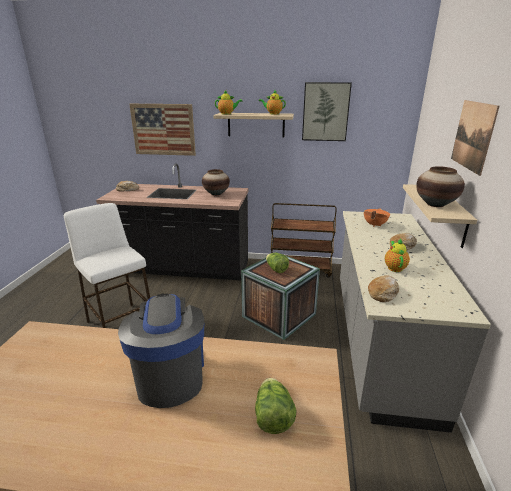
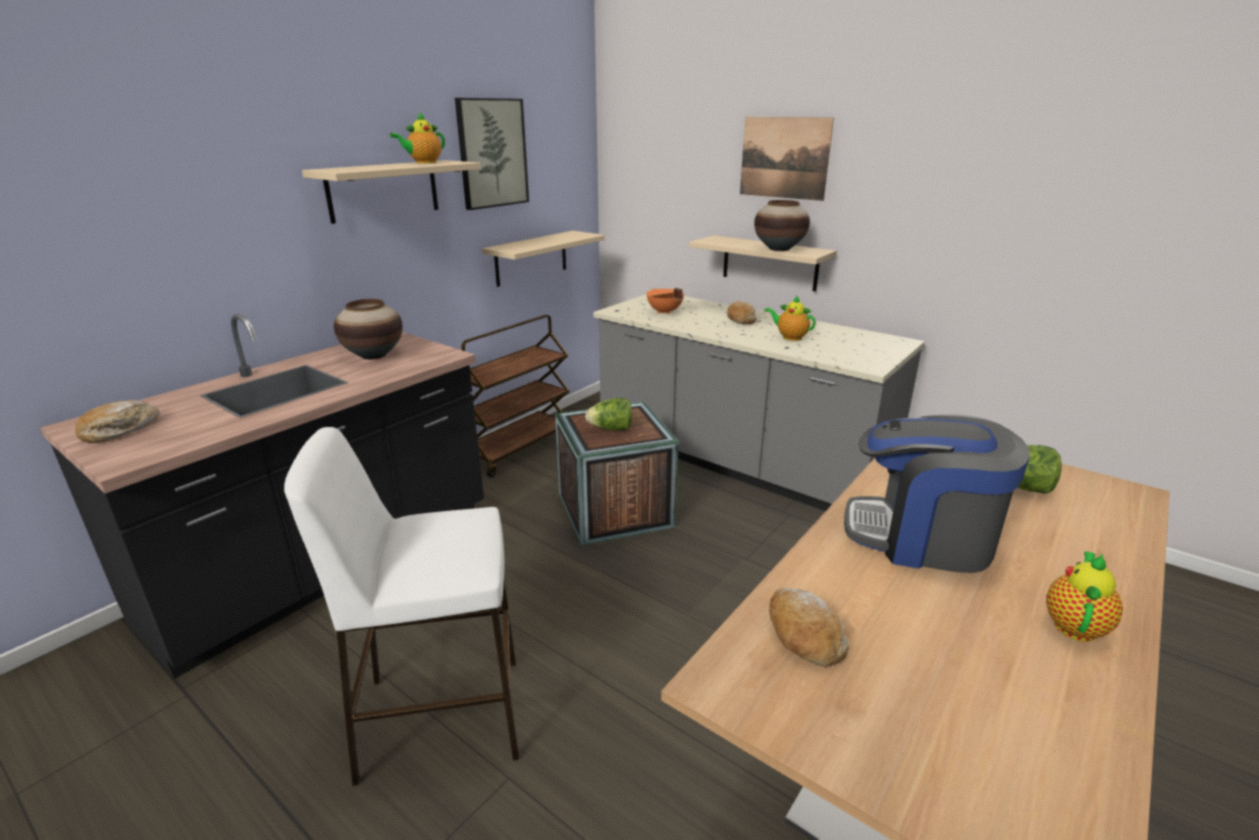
camera: 60 degrees left, 0 degrees up
picture [129,104,196,156] -> none
teapot [215,90,243,115] -> teapot moved to [1046,551,1123,642]
bread [368,275,399,302] -> bread moved to [769,588,849,666]
none -> beige shelf [482,231,605,287]

